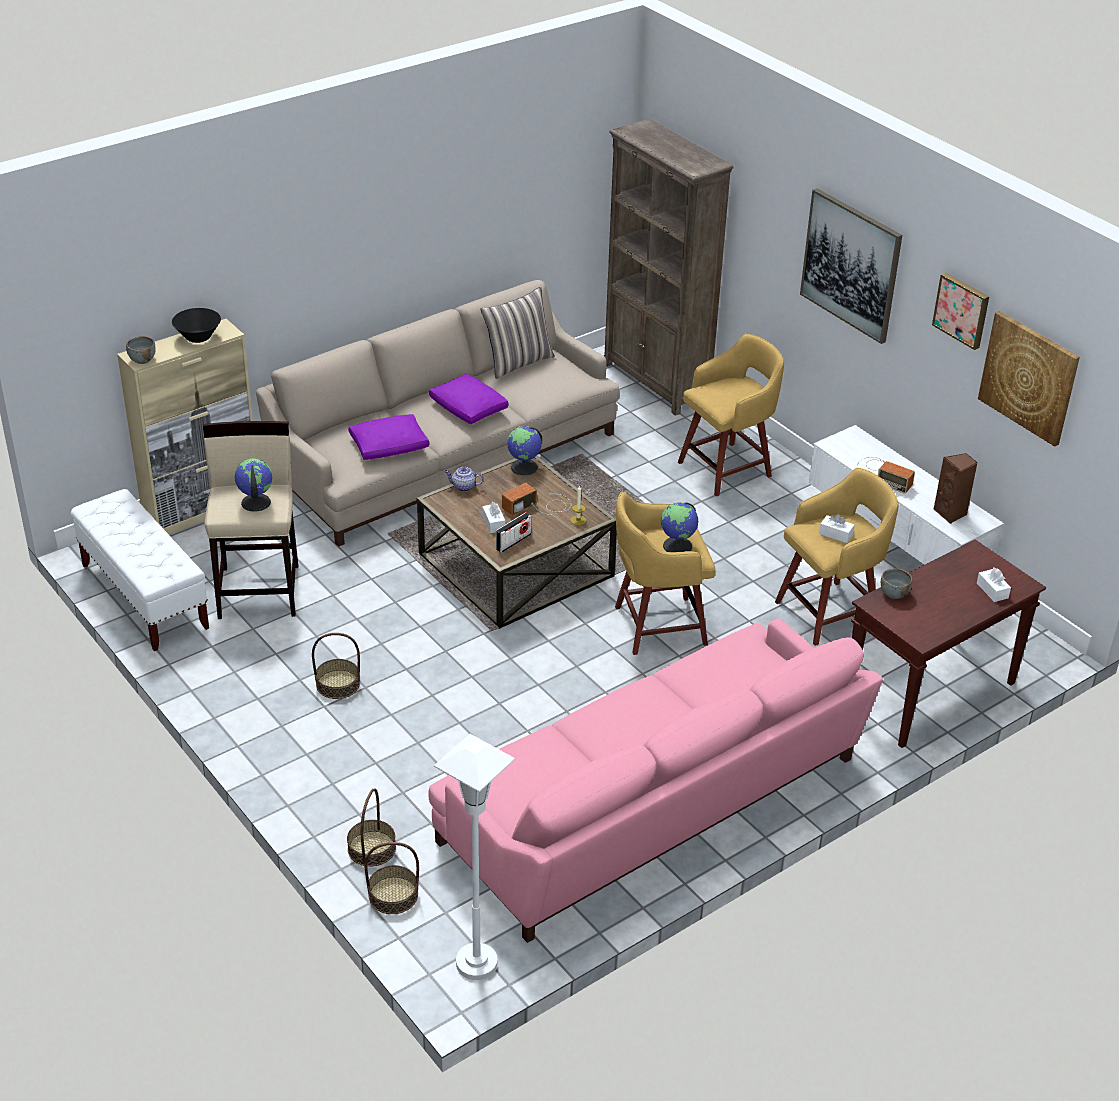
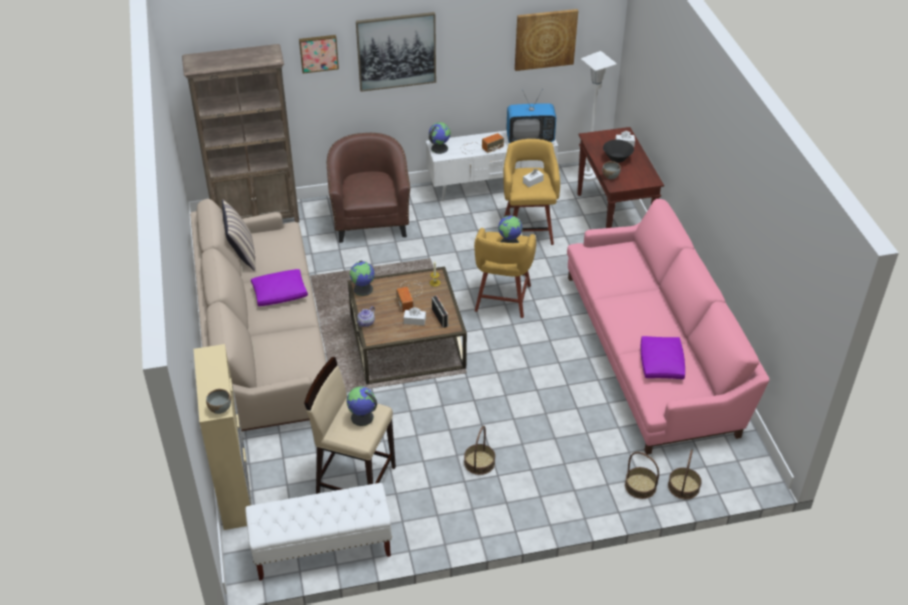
camera: 65 degrees left, 5 degrees up
black bowl [172,308,221,343] -> black bowl moved to [603,140,634,163]
purple pillow [349,414,430,460] -> purple pillow moved to [641,336,685,379]
white floor lamp [434,734,515,980] -> white floor lamp moved to [578,51,617,182]
yellow stool [678,334,784,496] -> brown armchair [327,133,410,243]
picture [932,273,989,350] -> picture moved to [299,35,339,73]
brown speaker [933,453,978,524] -> television [506,89,556,143]
none -> globe [429,122,451,154]

